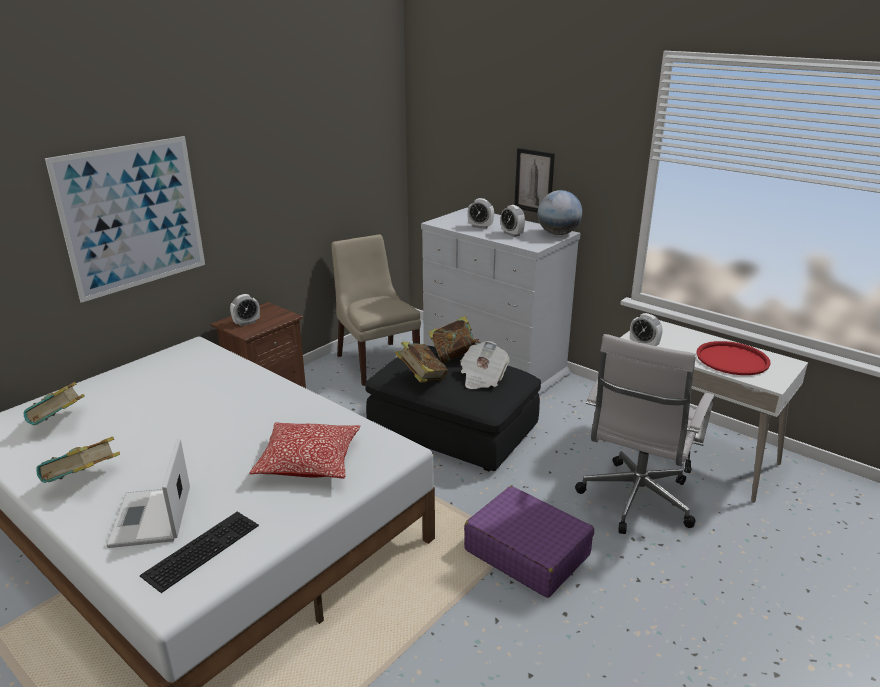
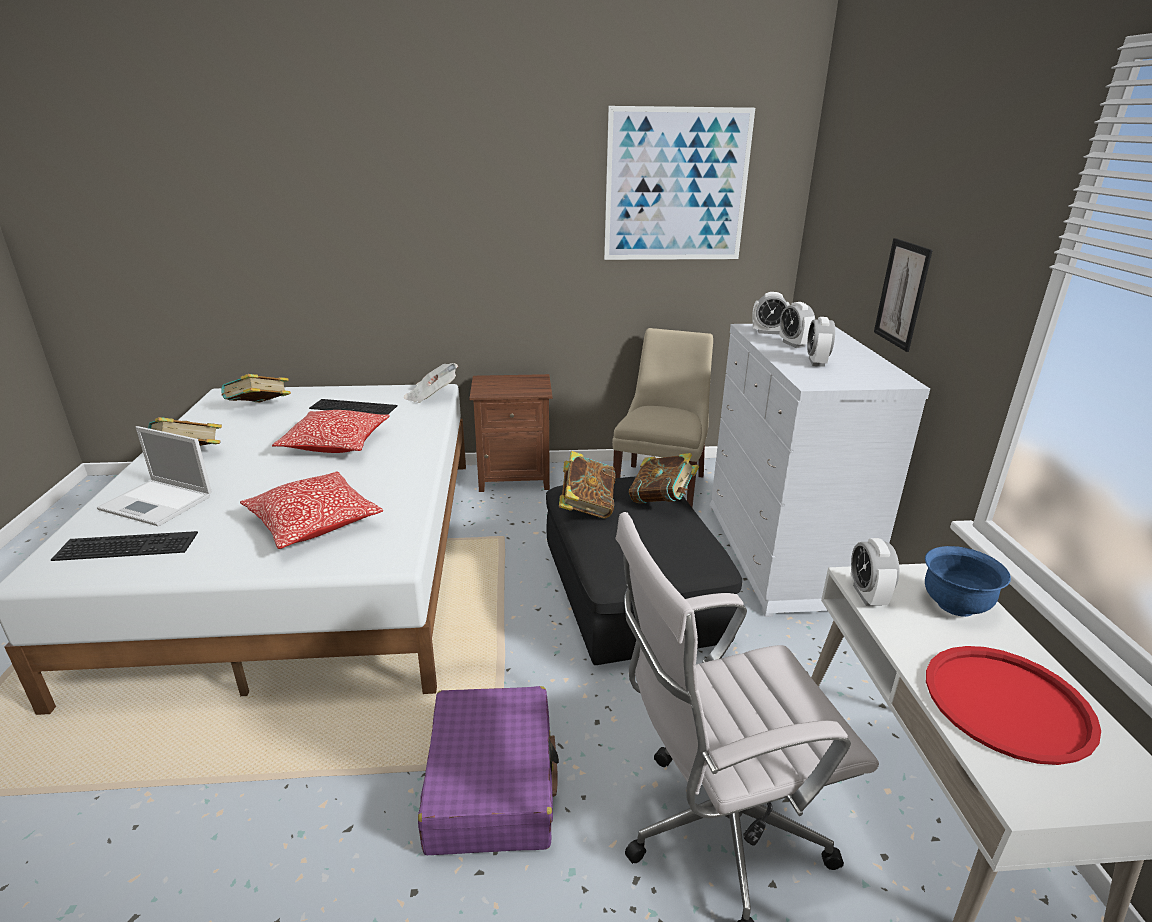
camera: 45 degrees right, 0 degrees up
picture [45,136,205,303] -> picture moved to [604,106,755,260]
laptop [106,439,190,548] -> laptop turned 105 degrees counterclockwise [97,426,212,526]
alarm clock [230,294,260,326] -> alarm clock moved to [752,292,790,335]
newspaper [460,341,510,389] -> newspaper moved to [404,363,458,403]
globe [538,190,582,235] -> none
none -> pillow [272,410,390,453]
none -> keyboard [309,399,397,415]
none -> blue bowl [925,546,1011,617]

